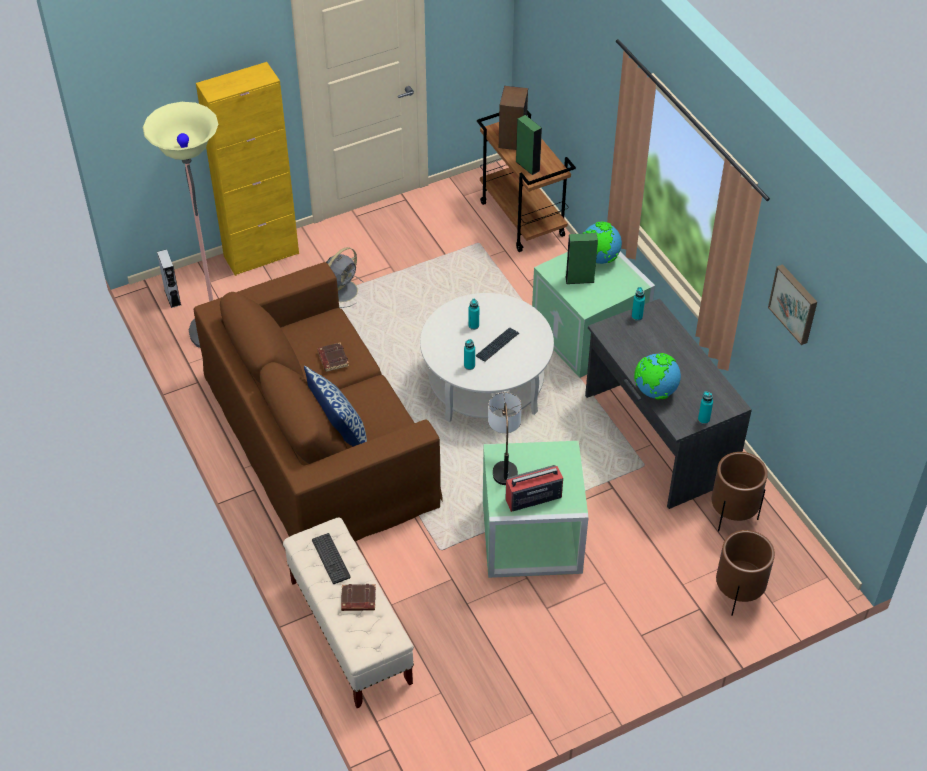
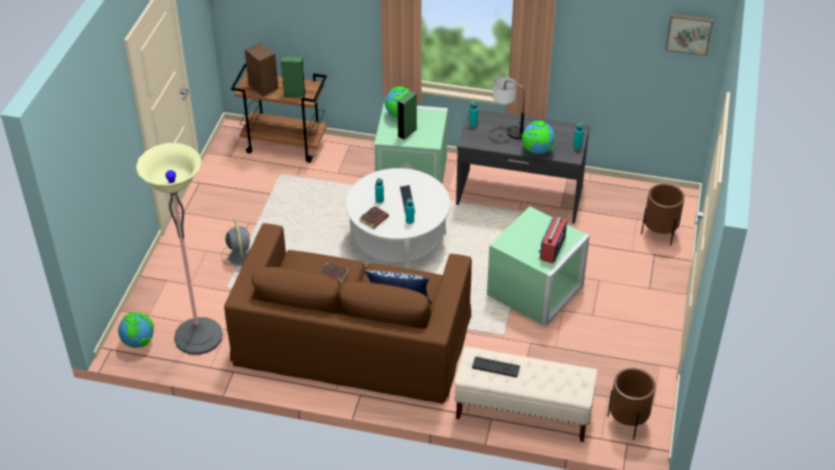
camera: 50 degrees left, 5 degrees down
grey speaker [157,249,181,308] -> globe [118,312,154,348]
yellow cabinet [196,62,299,276] -> none
brown book [341,584,376,611] -> brown book moved to [359,206,389,229]
table lamp [488,392,522,485] -> table lamp moved to [493,76,525,139]
brown planter [712,452,768,531] -> brown planter moved to [607,368,656,439]
picture [768,264,817,345] -> picture moved to [665,14,713,56]

